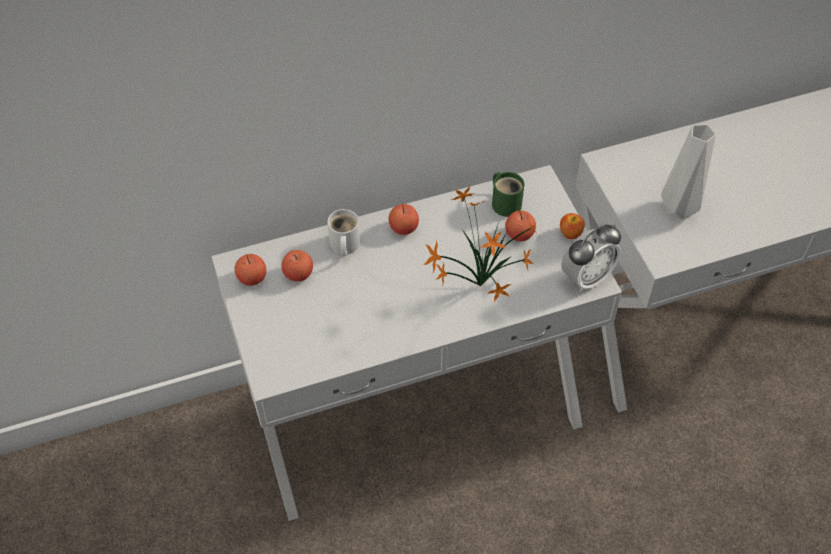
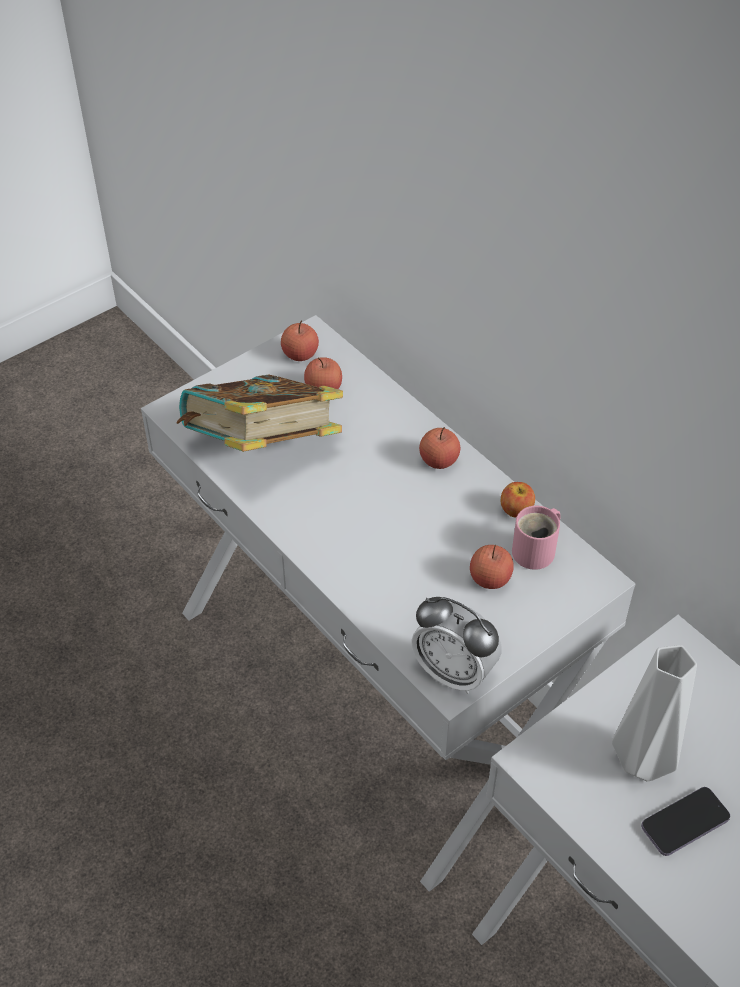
camera: 70 degrees right, 5 degrees down
white mug [327,209,360,256] -> none
potted plant [423,186,539,302] -> none
green mug [492,172,524,217] -> pink mug [512,506,561,570]
apple [560,213,585,239] -> apple moved to [501,482,535,518]
none -> book [177,375,343,452]
none -> phone [641,787,730,856]

